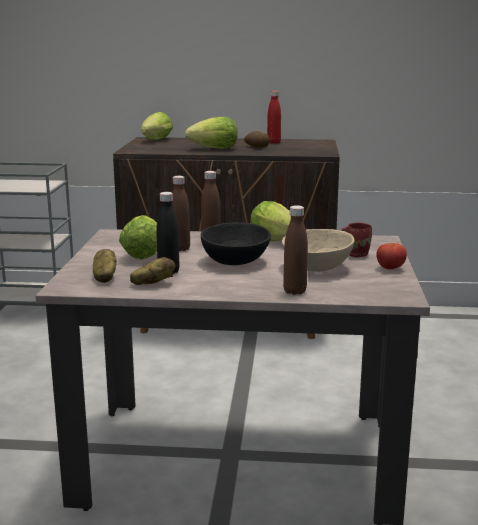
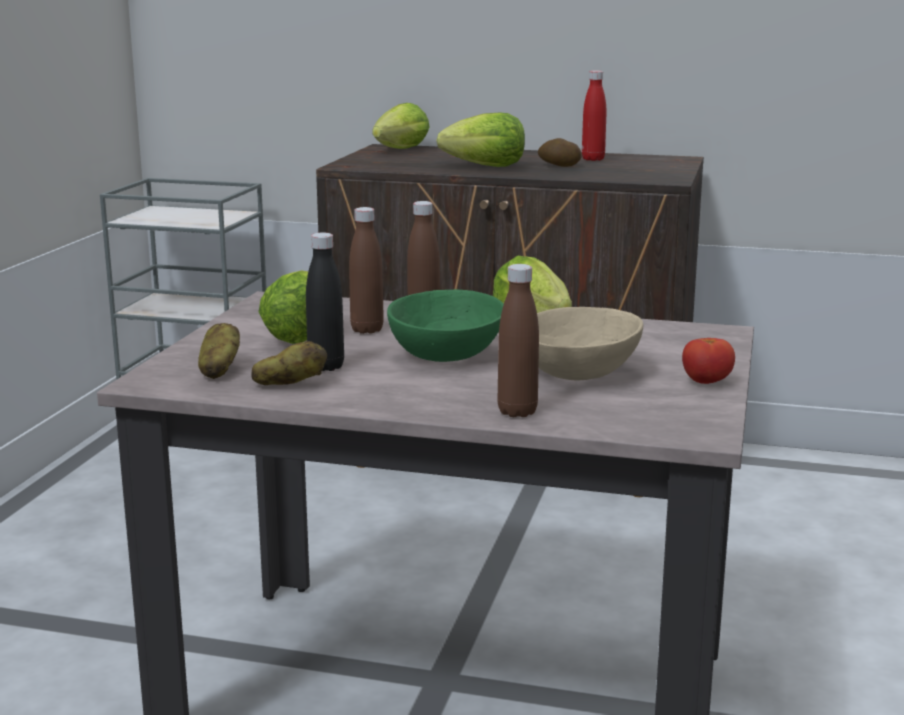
camera: 10 degrees right, 0 degrees up
black bowl [201,222,271,265] -> green bowl [387,289,504,362]
red mug [341,223,372,257] -> none

